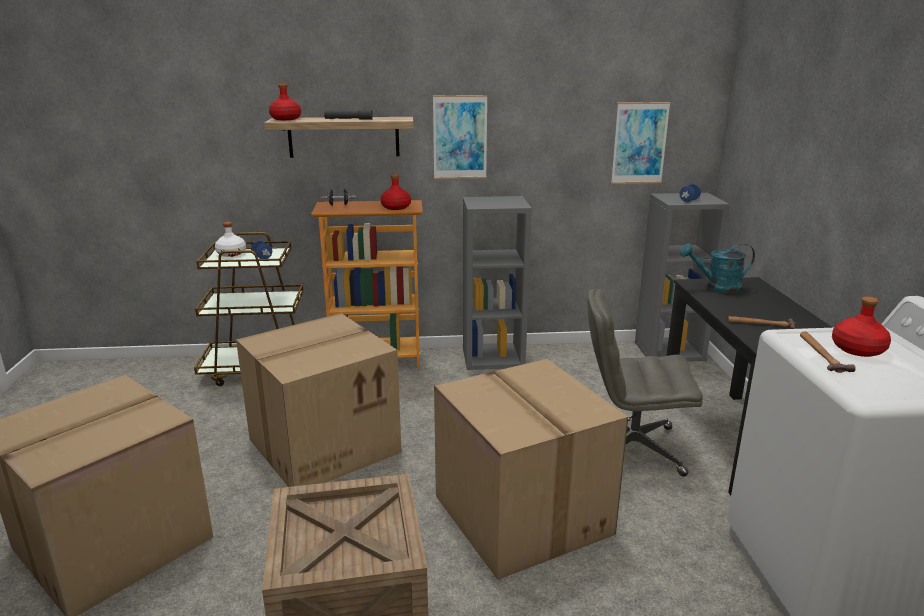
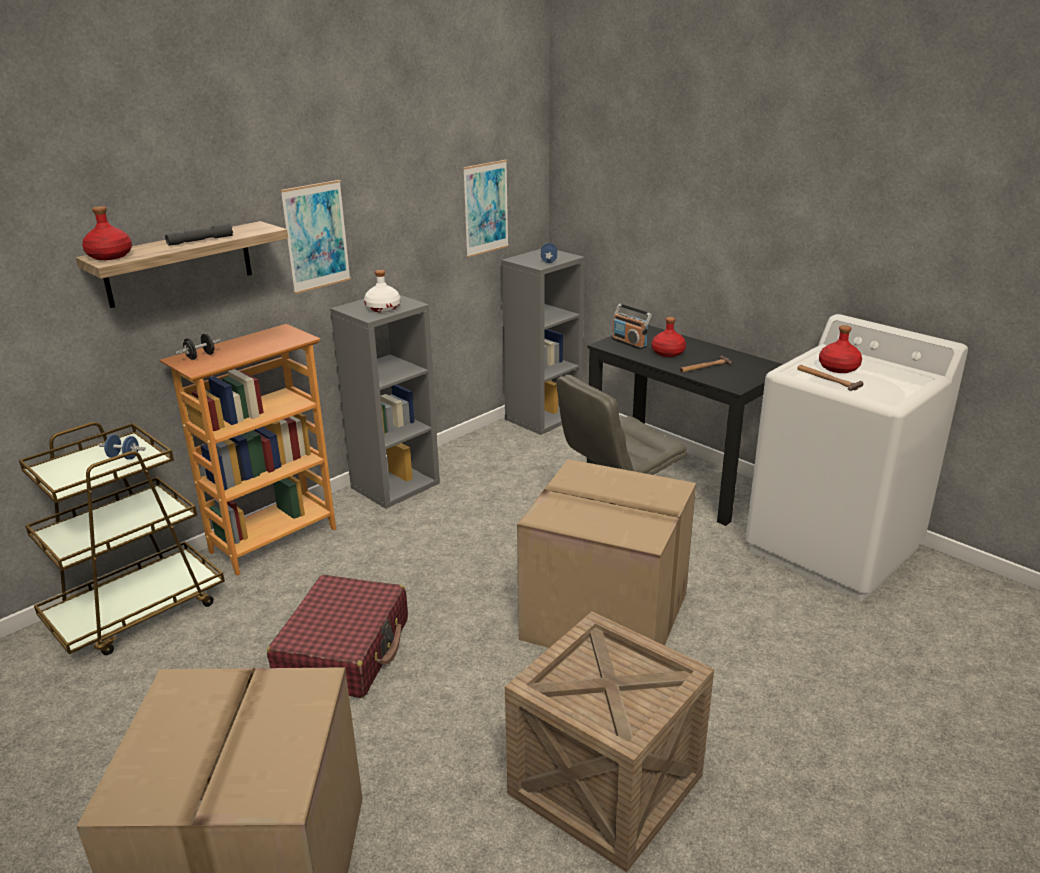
camera: 40 degrees left, 5 degrees up
white bottle [215,222,246,257] -> white bottle moved to [364,270,401,312]
cardboard box [236,313,402,487] -> red suitcase [267,575,408,698]
red bottle [381,174,411,210] -> red bottle moved to [652,317,686,357]
turquoise watering can [680,243,755,293] -> radio [612,304,652,349]

